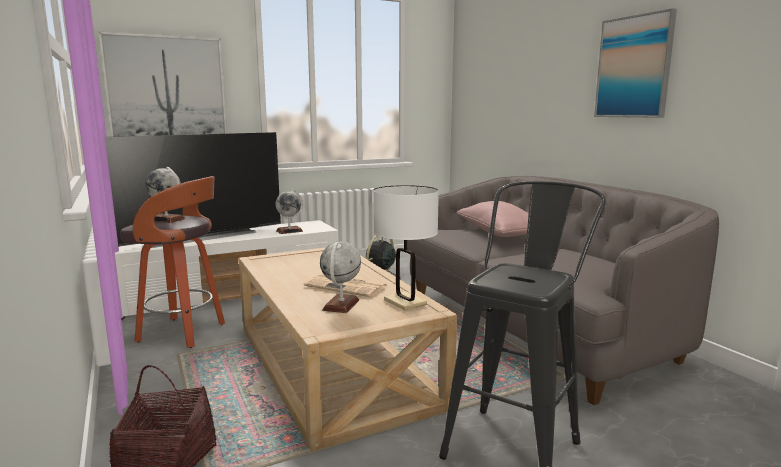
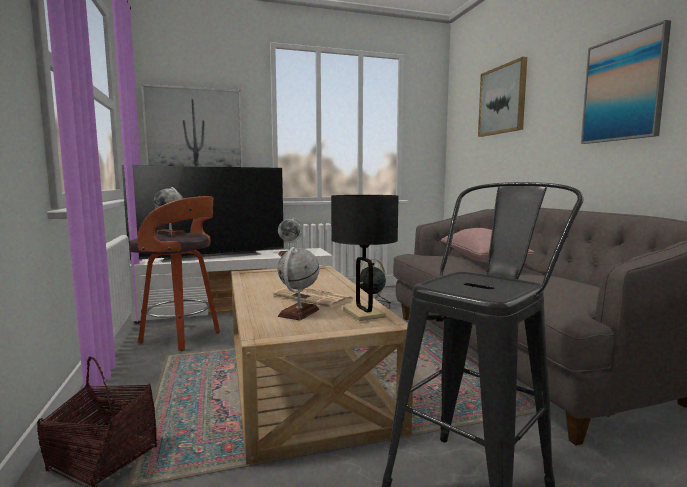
camera: 10 degrees right, 5 degrees down
white table lamp [373,185,439,311] -> black table lamp [331,195,399,321]
none -> picture [478,57,527,137]

